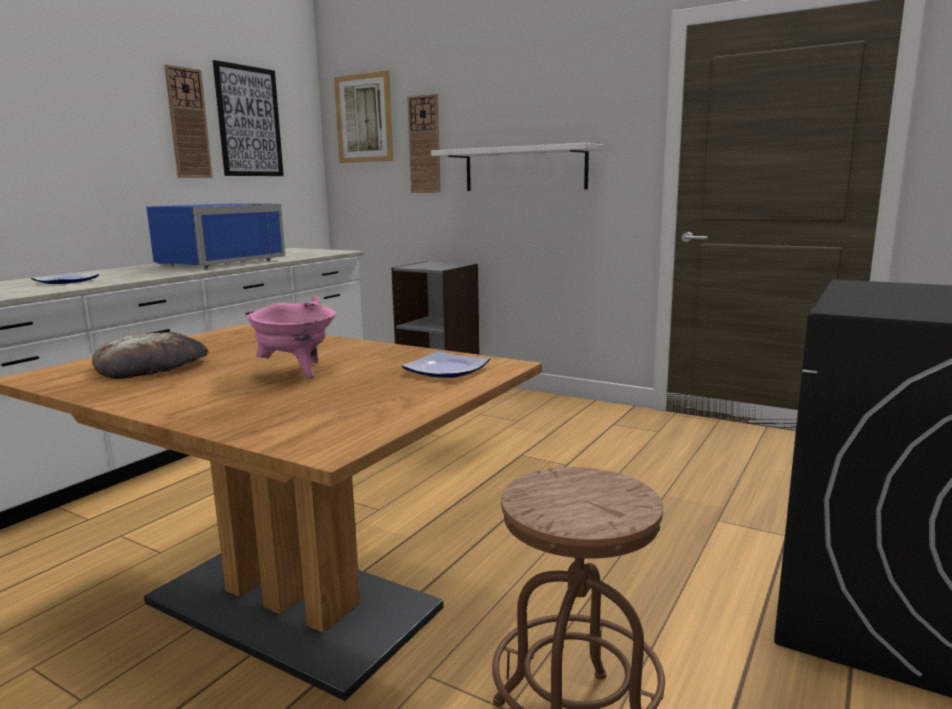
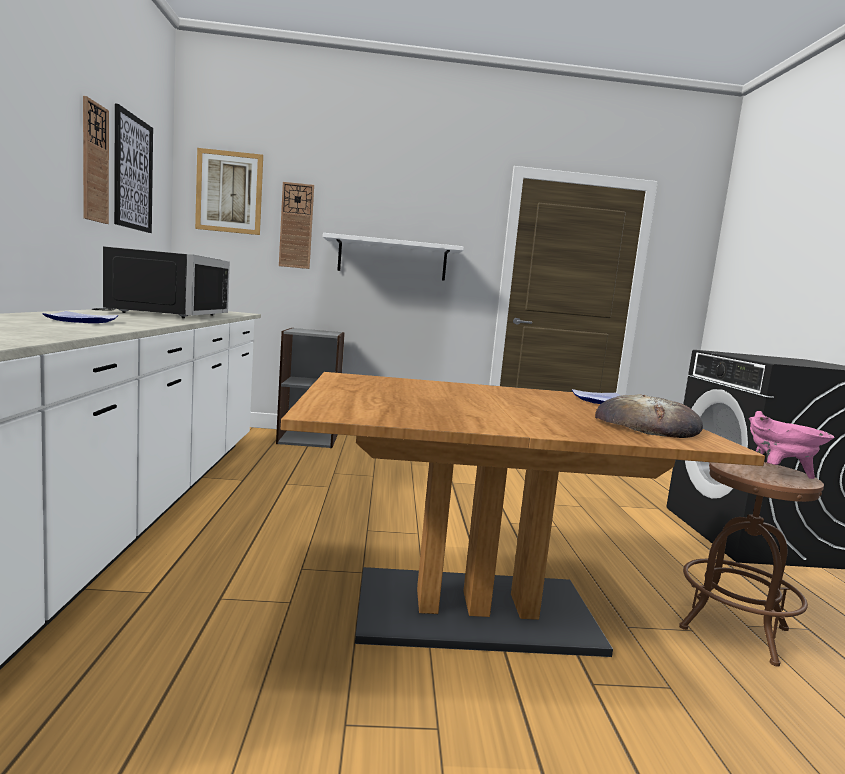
camera: 35 degrees left, 5 degrees down
bread [92,332,209,379] -> bread moved to [595,394,703,438]
blue microwave [146,204,285,268] -> black microwave [92,246,230,318]
pink cooking pot [246,296,337,379] -> pink cooking pot moved to [749,411,834,479]

